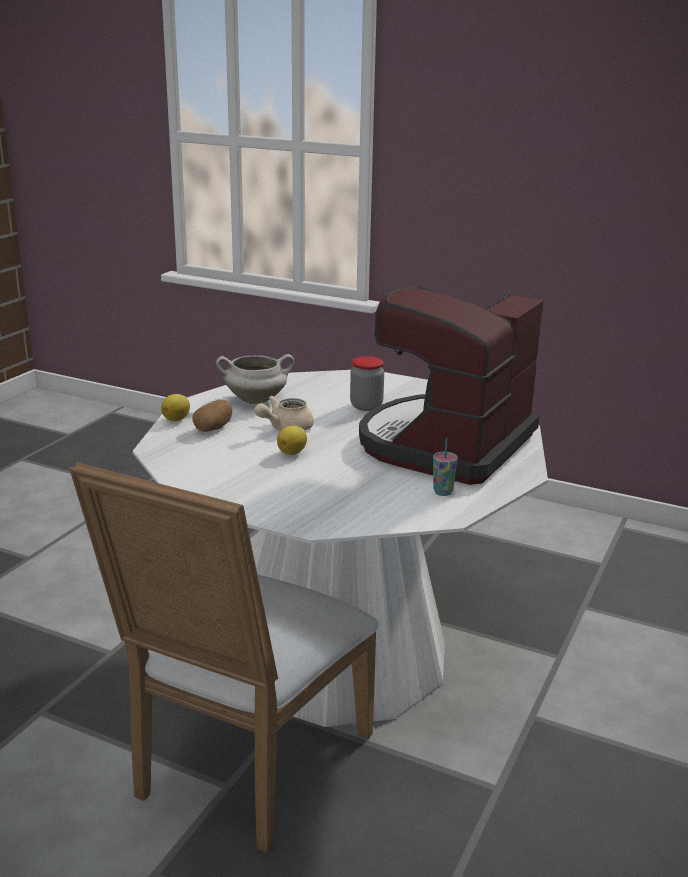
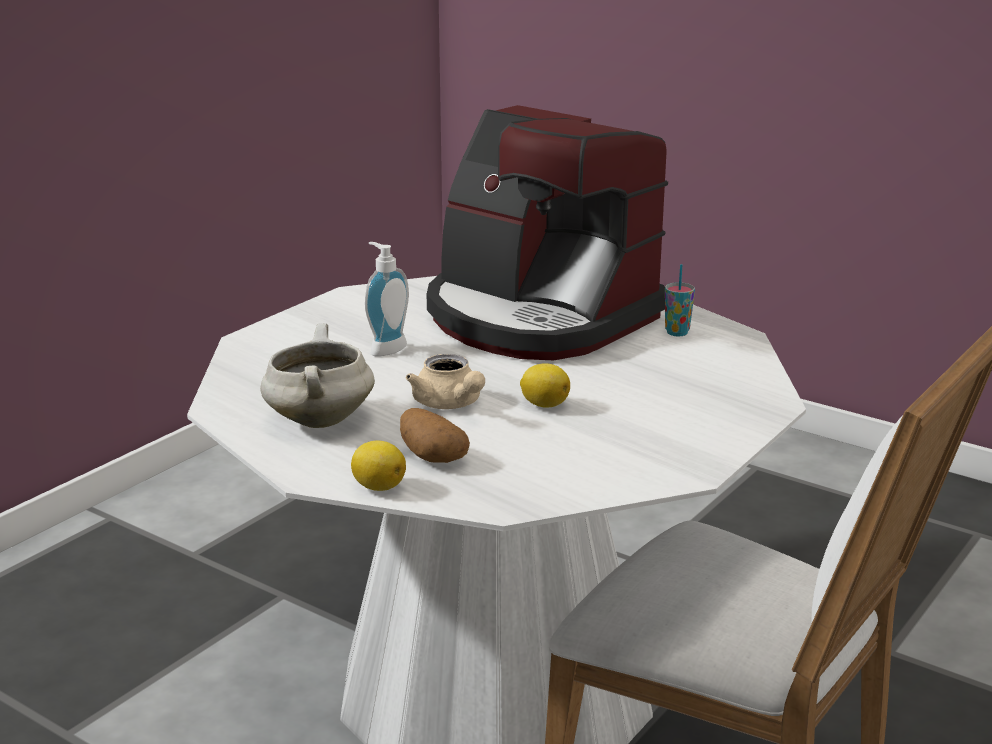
camera: 80 degrees left, 0 degrees up
jar [350,356,384,411] -> soap dispenser [365,242,409,357]

